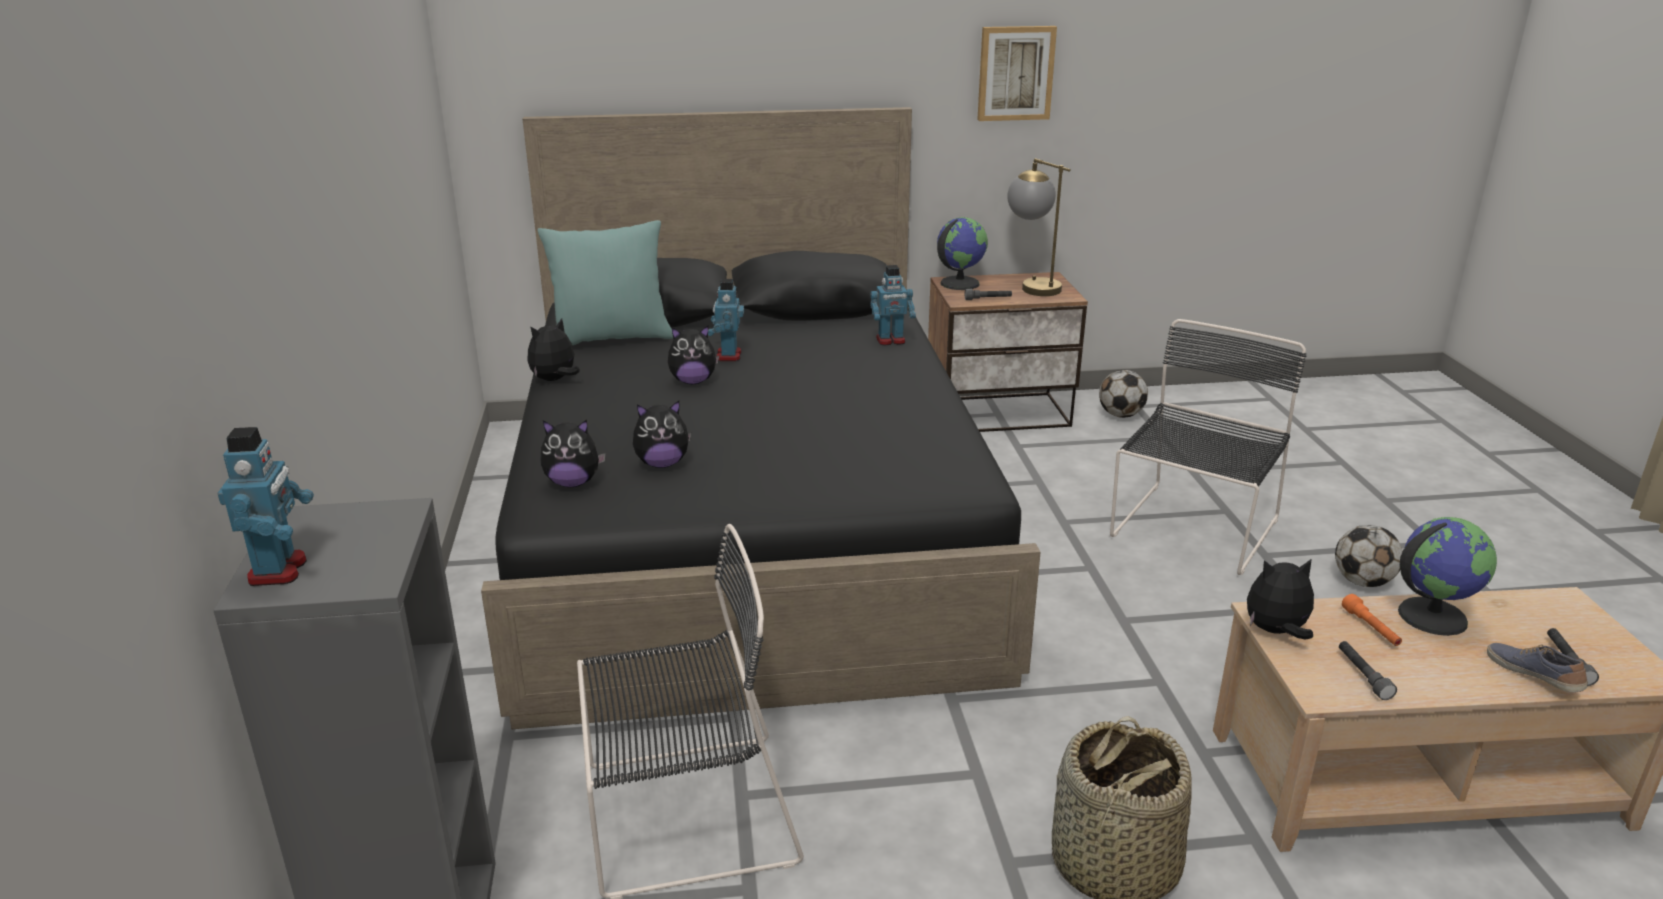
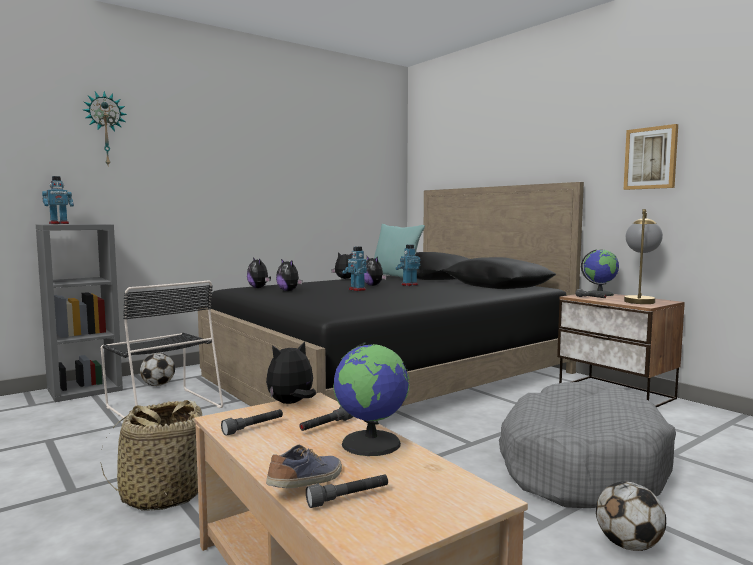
camera: 60 degrees right, 20 degrees down
toy robot [870,265,916,345] -> toy robot moved to [342,246,367,291]
football [1099,370,1148,418] -> football moved to [140,353,175,386]
black chair [1110,319,1307,575] -> grey dog bed [499,382,676,508]
plush toy [1247,558,1314,640] -> plush toy turned 90 degrees counterclockwise [266,341,316,404]
orange flashlight [1342,594,1402,646] -> grey flashlight [300,406,353,431]
none -> wall clock [84,91,127,165]

